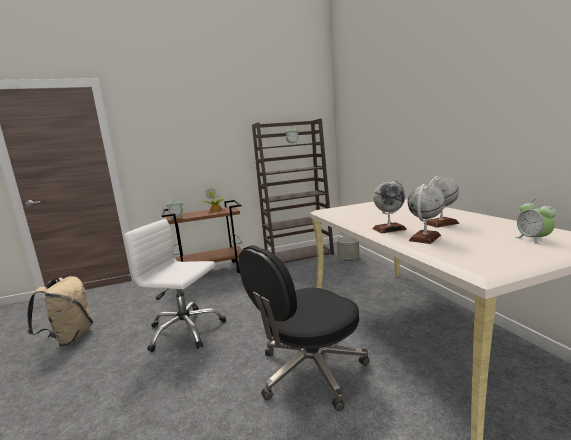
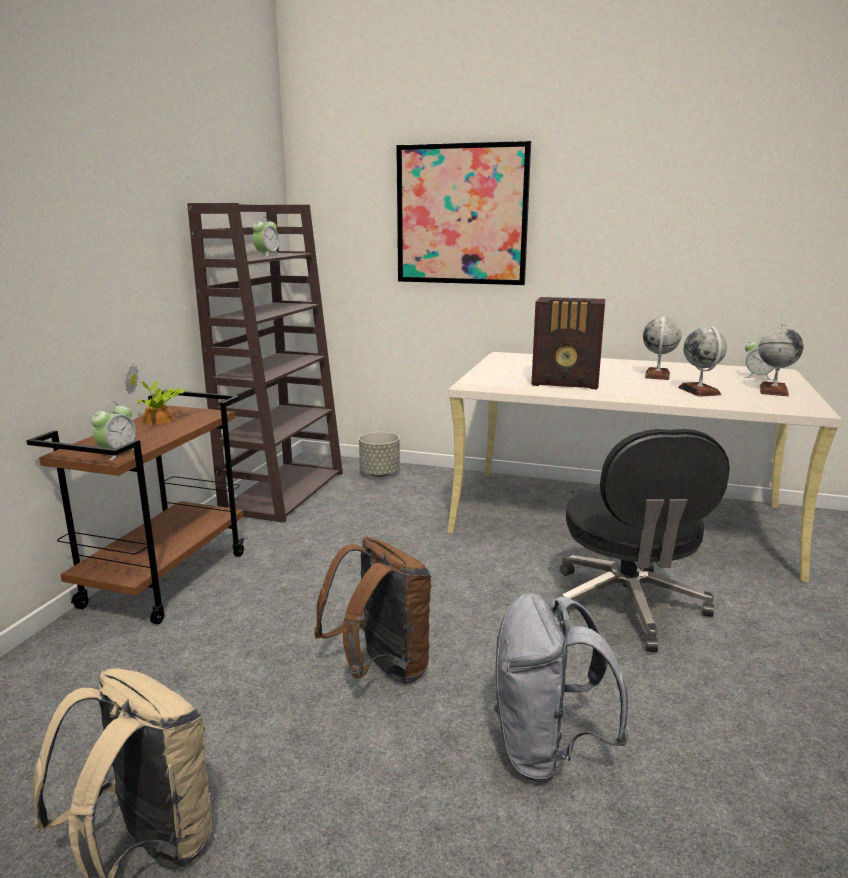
camera: 55 degrees left, 5 degrees up
white office chair [124,219,226,352] -> brown backpack [314,537,432,684]
globe [372,180,407,233] -> globe moved to [758,324,803,396]
none -> picture [396,141,531,285]
none -> grey backpack [494,593,629,783]
none -> radio [531,297,605,389]

